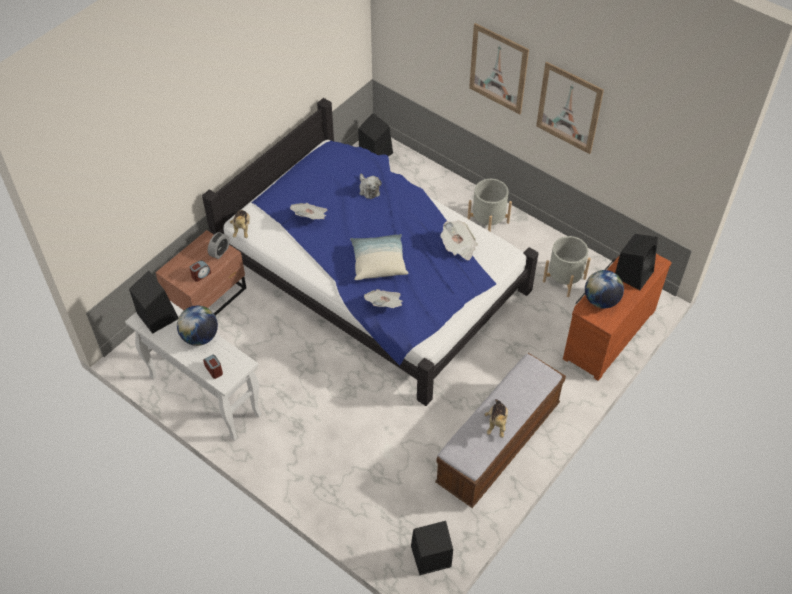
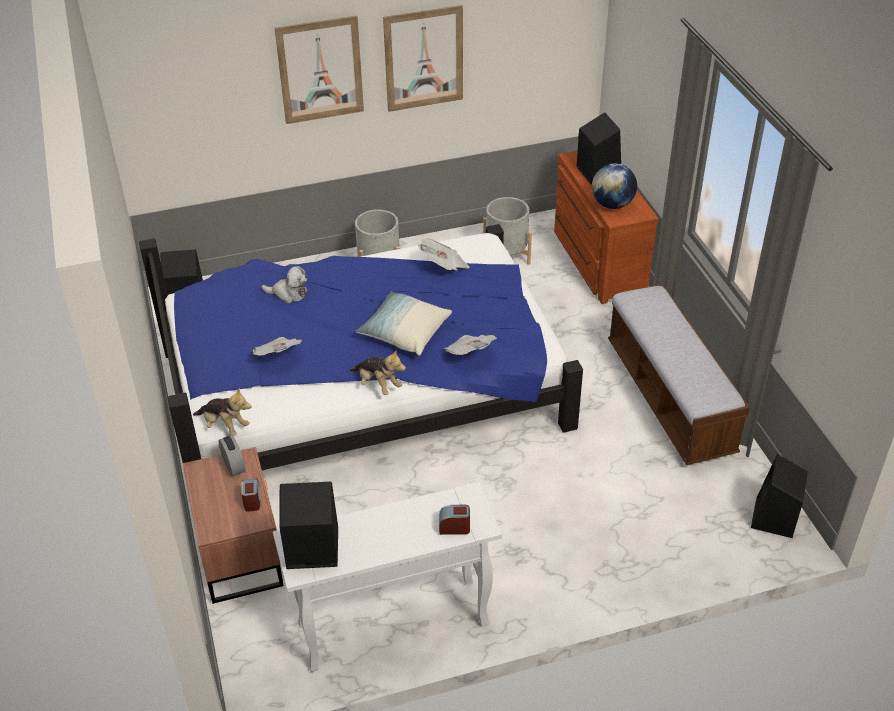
camera: 55 degrees left, 10 degrees down
globe [177,305,218,346] -> none
plush toy [485,399,508,438] -> plush toy moved to [350,349,406,395]

